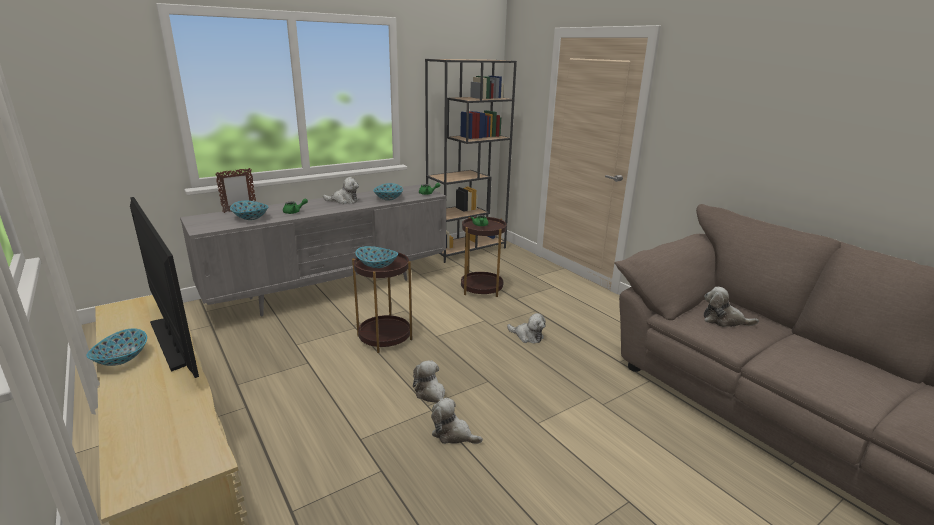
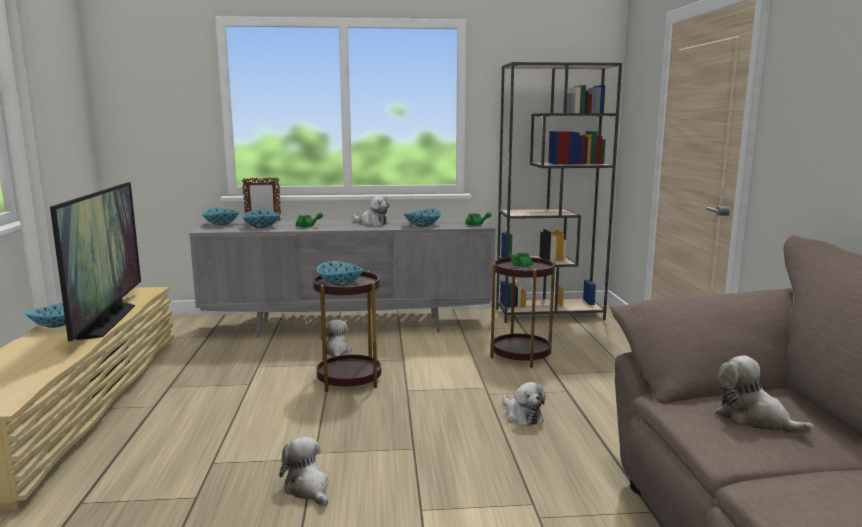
camera: 30 degrees right, 10 degrees down
plush toy [413,360,445,403] -> plush toy moved to [321,319,352,357]
none -> bowl [202,208,239,225]

